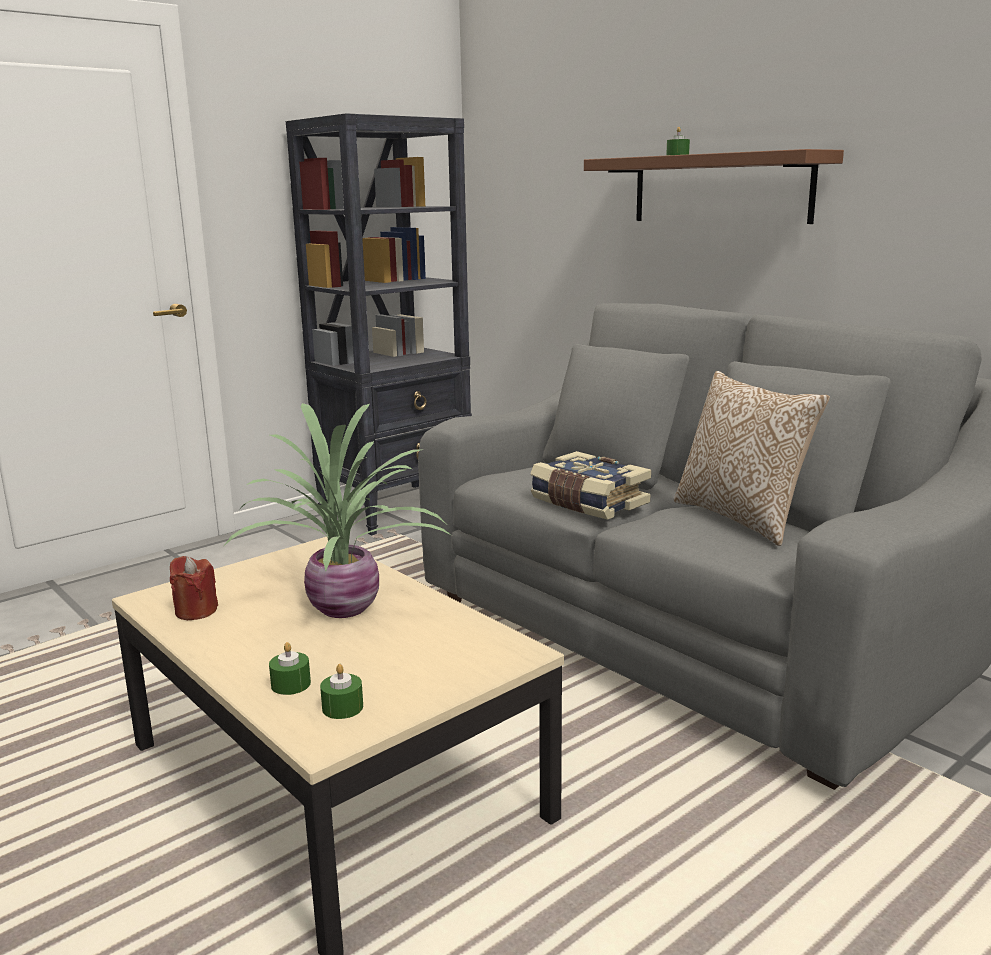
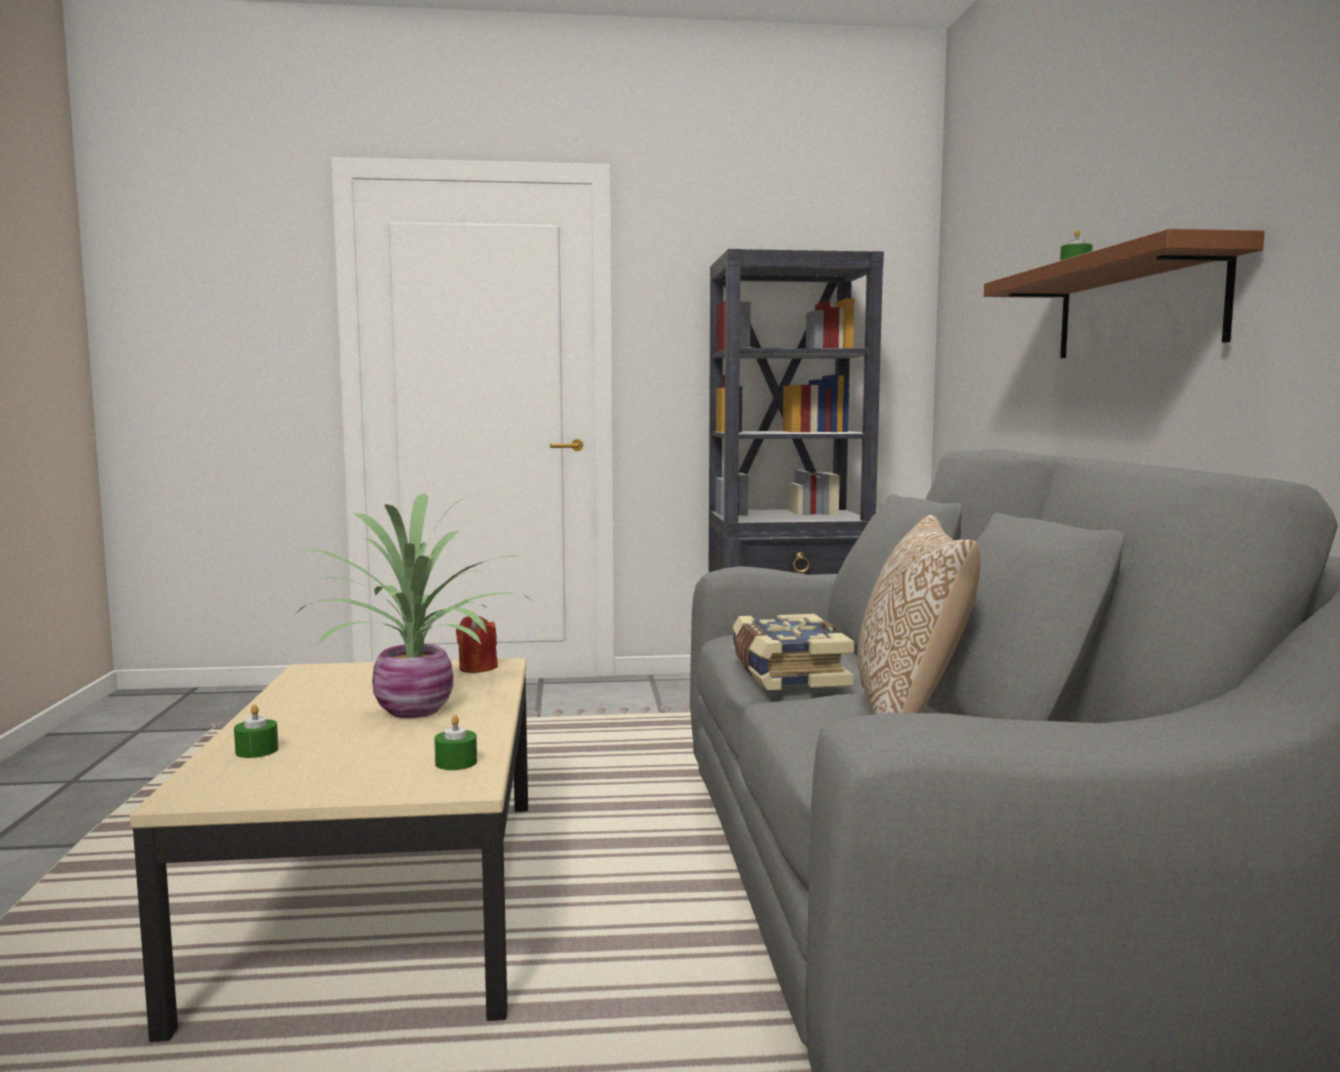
camera: 35 degrees right, 10 degrees down
red candle [170,556,218,620] -> red candle moved to [456,616,498,673]
green candle [320,664,363,719] -> green candle moved to [434,715,477,770]

